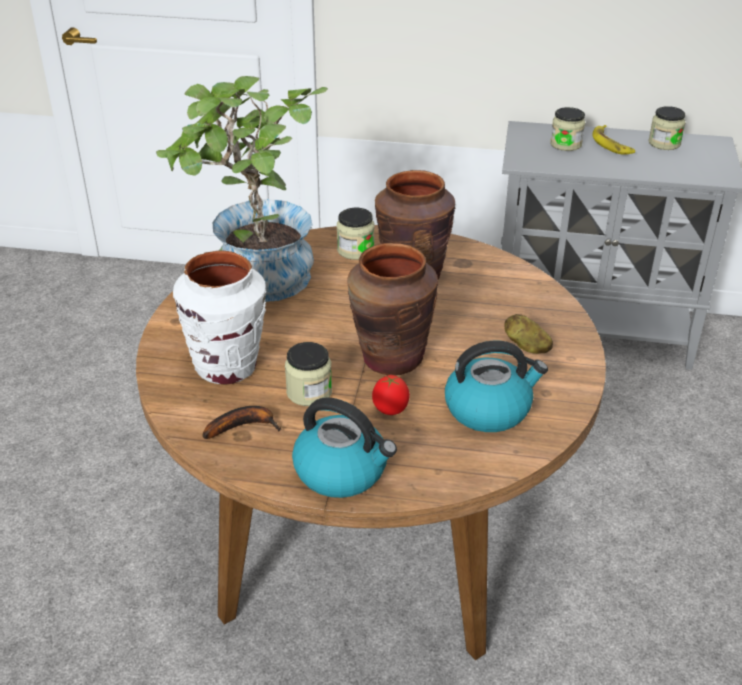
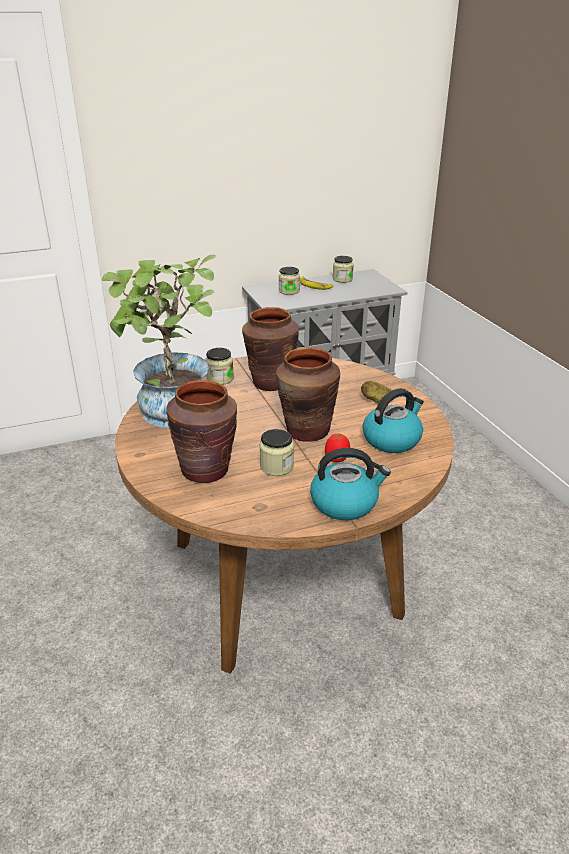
camera: 30 degrees left, 5 degrees down
white vase [173,251,266,384] -> brown vase [166,380,237,483]
banana [202,406,282,439] -> none

